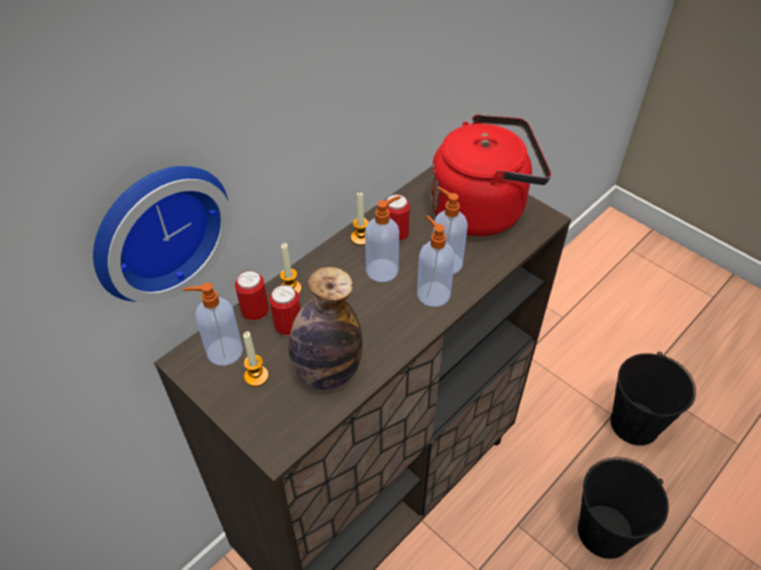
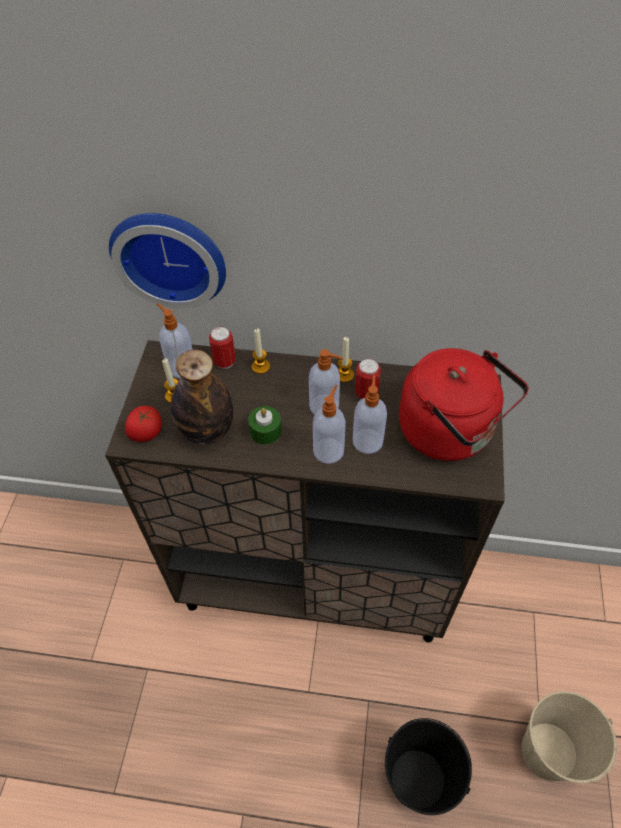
camera: 55 degrees right, 5 degrees up
can [269,285,301,337] -> none
black bucket [610,352,696,446] -> beige bucket [522,691,617,783]
none -> tomato [125,406,162,442]
none -> green candle [248,406,282,444]

